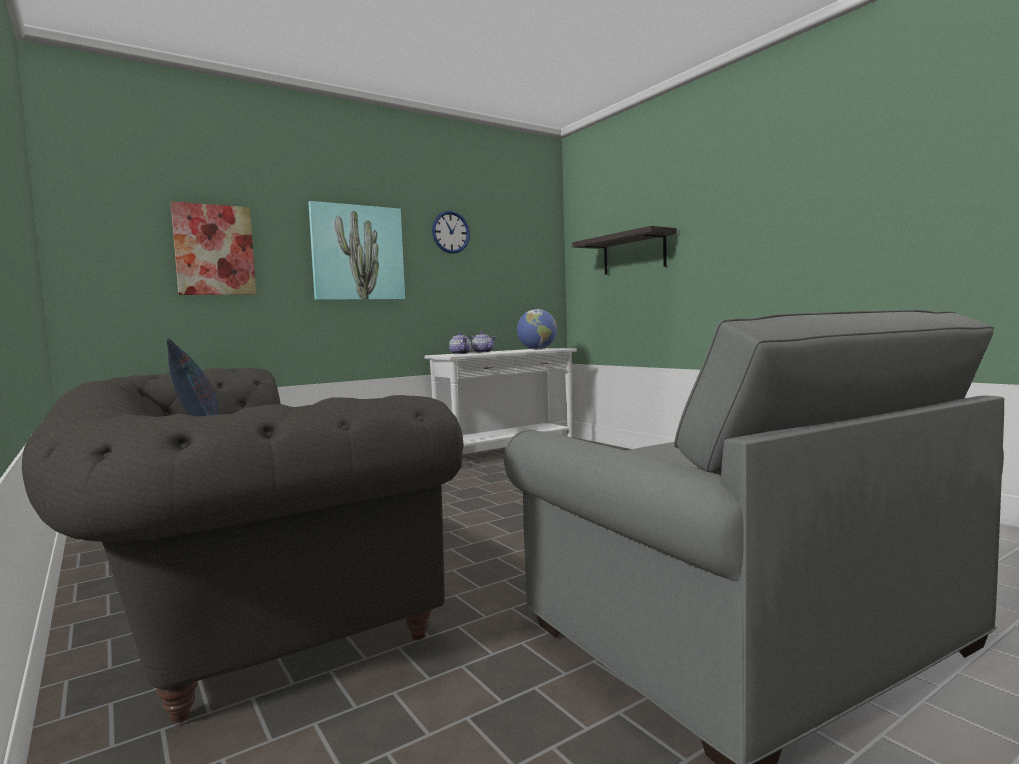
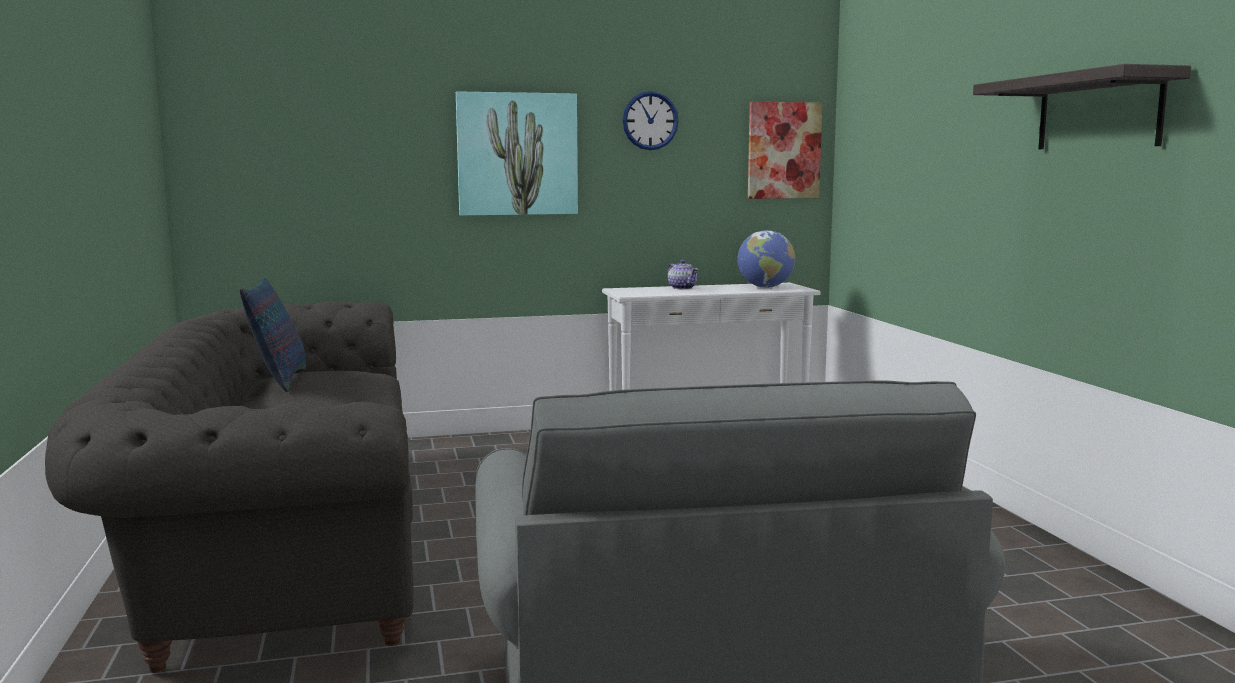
camera: 20 degrees right, 5 degrees up
picture [171,201,256,295] -> picture moved to [748,102,822,199]
teapot [449,332,471,354] -> none
shelf [572,226,677,275] -> shelf moved to [973,64,1191,149]

